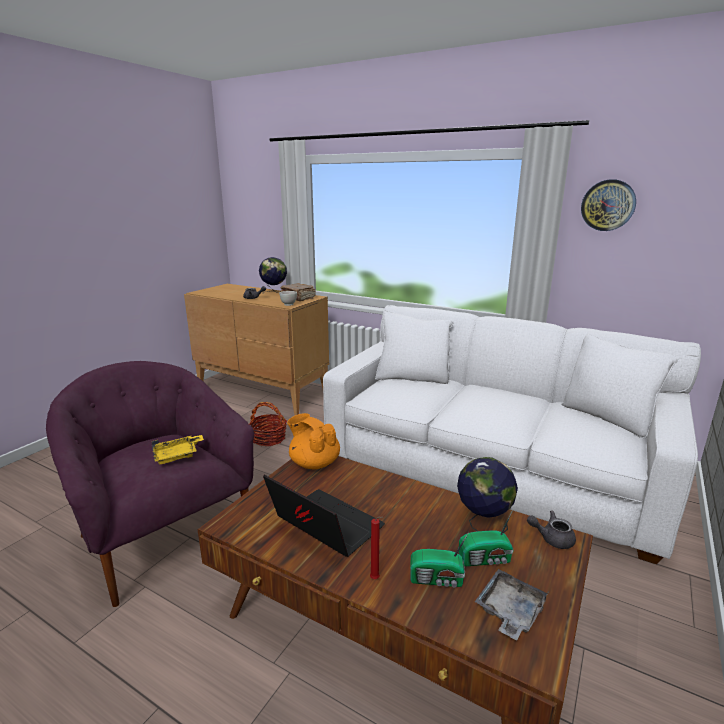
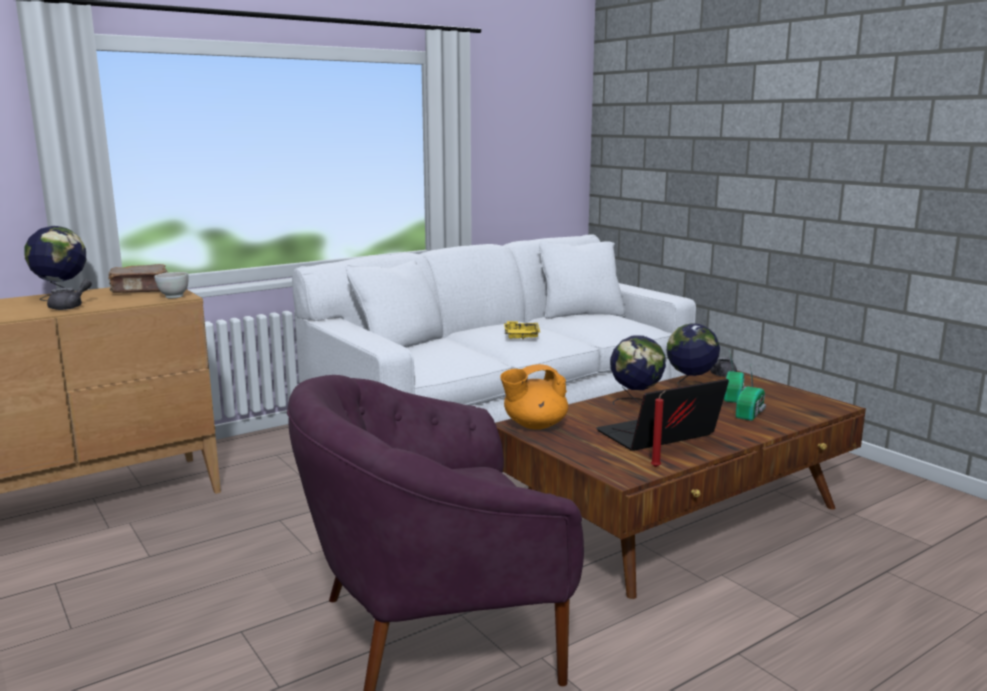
camera: 65 degrees left, 5 degrees down
yellow tray [152,435,204,464] -> yellow tray moved to [504,321,540,340]
basket [249,402,287,446] -> none
red candle [370,517,383,579] -> red candle moved to [651,390,666,467]
grey tray [475,569,548,640] -> none
wall clock [581,179,636,231] -> none
none -> globe [610,335,666,405]

